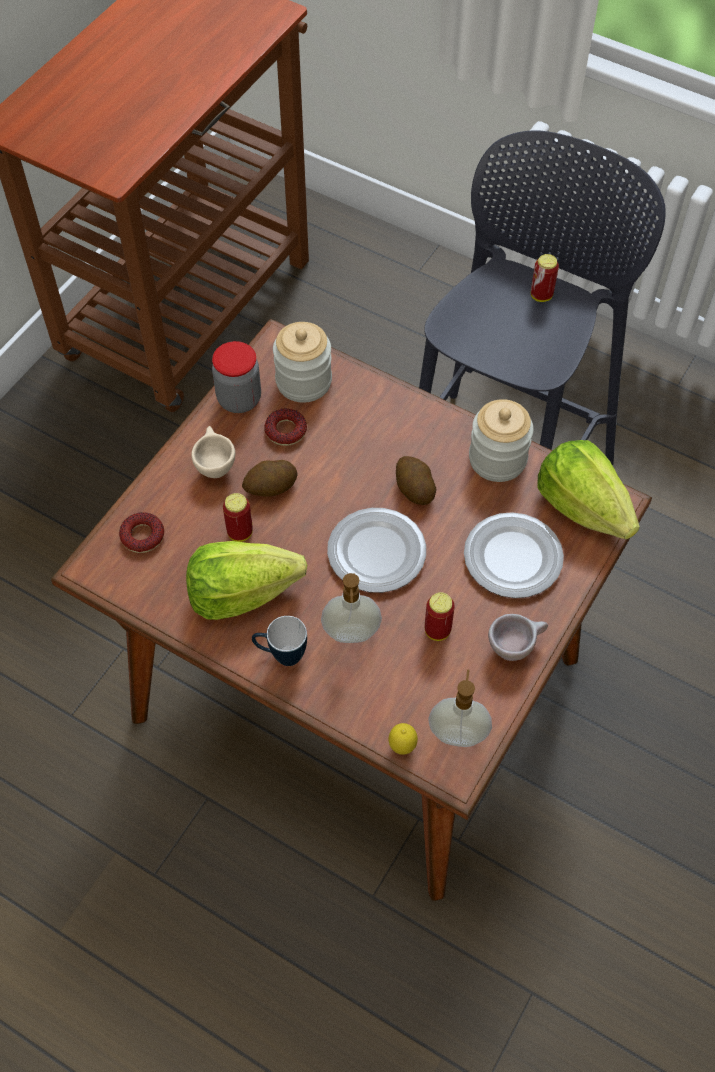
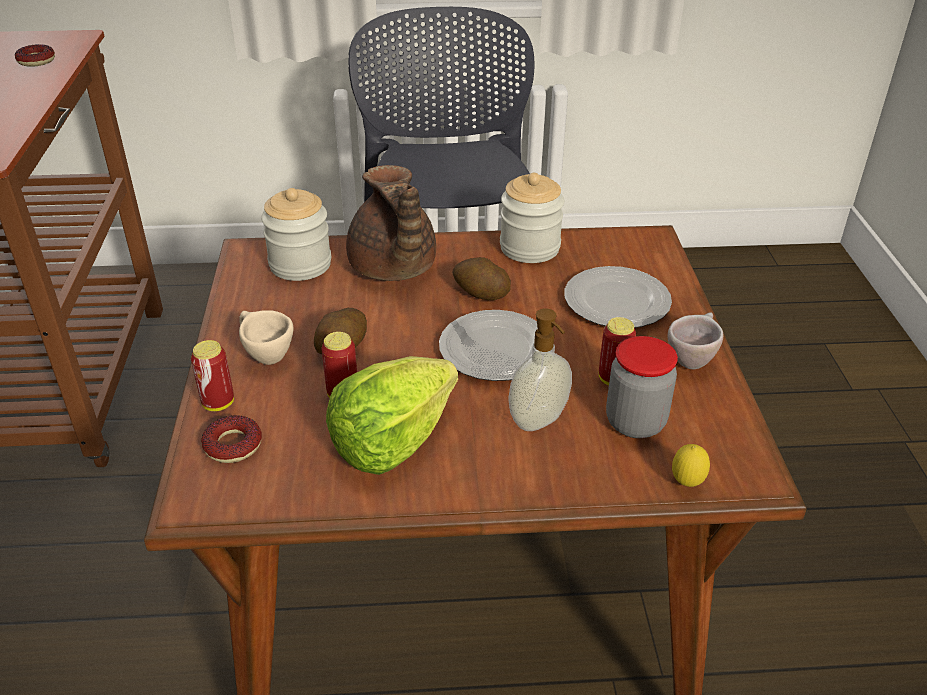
camera: 35 degrees left, 20 degrees down
jar [212,341,261,413] -> jar moved to [606,336,678,438]
mug [252,616,307,666] -> none
donut [264,408,307,446] -> donut moved to [15,44,55,67]
soap dispenser [428,670,492,747] -> none
can [531,254,559,302] -> can moved to [191,340,234,411]
lettuce [537,440,639,539] -> none
none -> brown teapot [346,165,436,281]

